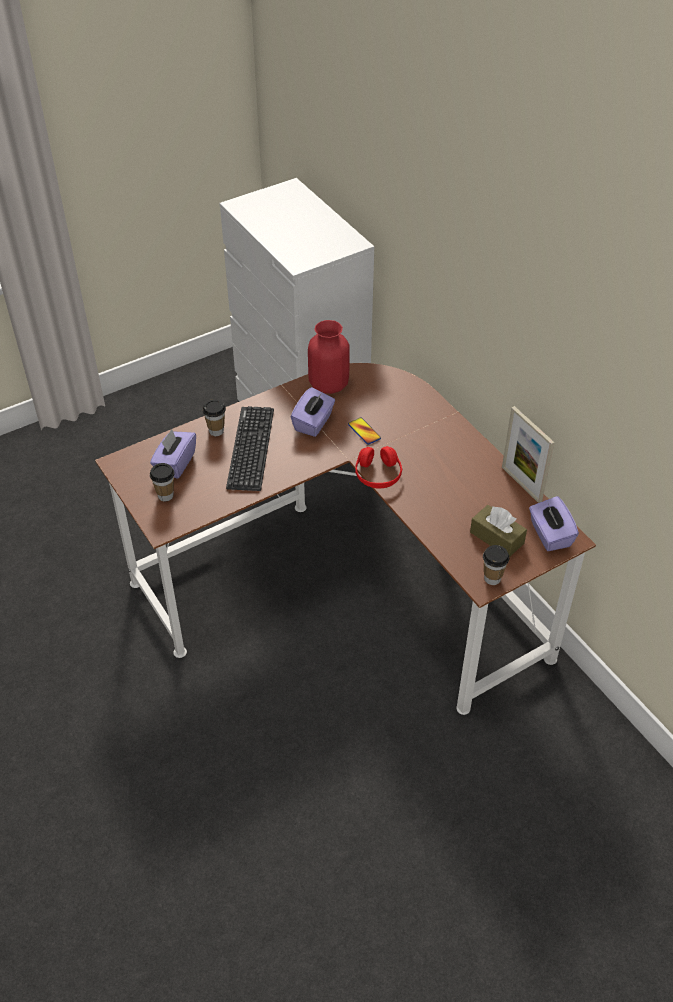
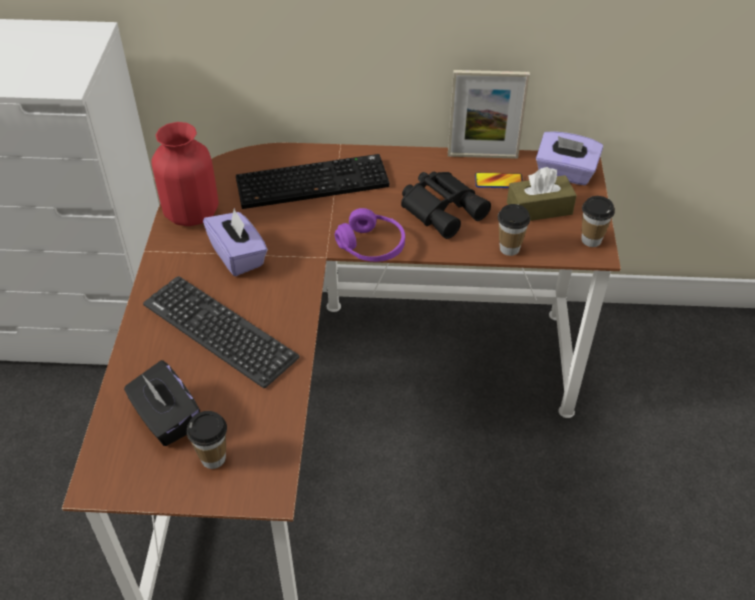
camera: 55 degrees left, 0 degrees up
purple tissue box [150,429,196,479] -> black tissue box [124,360,200,446]
cup [202,399,226,436] -> cup moved to [498,204,530,256]
phone [348,417,381,445] -> phone moved to [475,173,523,188]
red headphones [355,446,402,489] -> purple headphones [335,208,405,262]
none -> keyboard [236,154,389,209]
none -> black binoculars [401,172,491,239]

